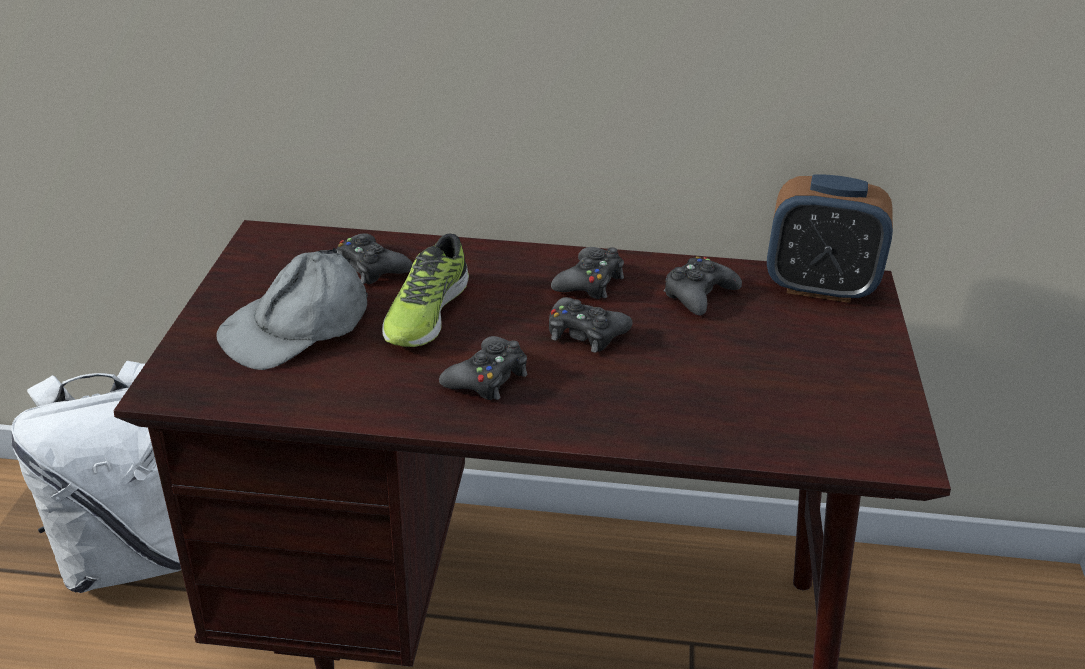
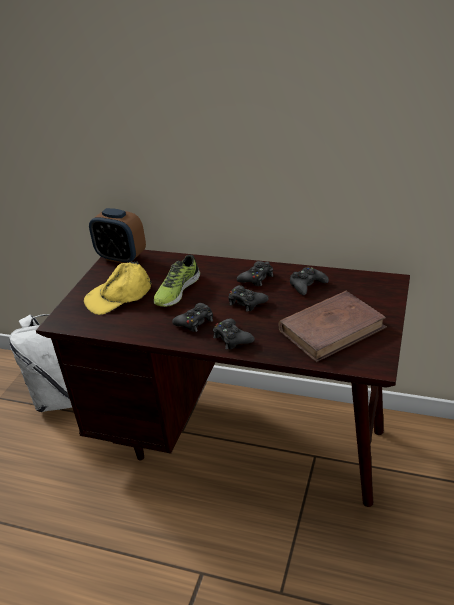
camera: 15 degrees right, 0 degrees up
grey cap [216,248,368,370] -> yellow cap [84,261,152,315]
black game controller [336,233,413,284] -> black game controller moved to [213,318,255,350]
alarm clock [767,174,893,303] -> alarm clock moved to [89,208,146,263]
none -> brown book [278,291,387,362]

